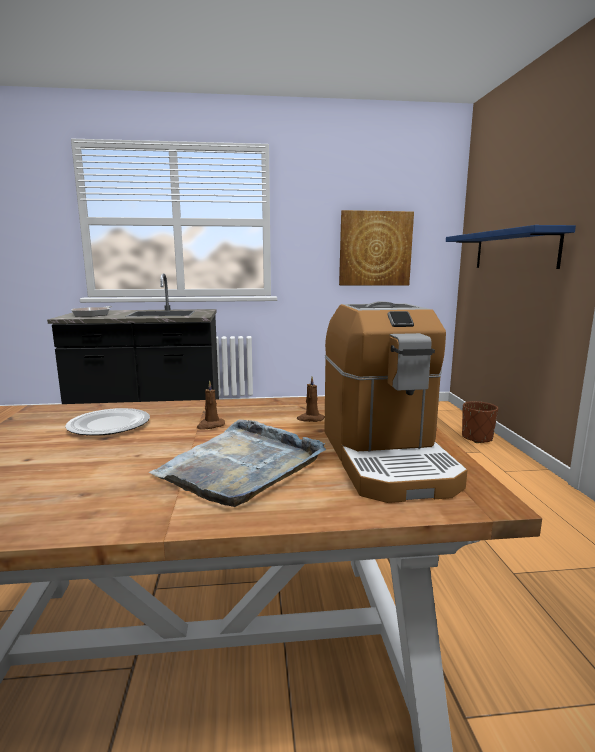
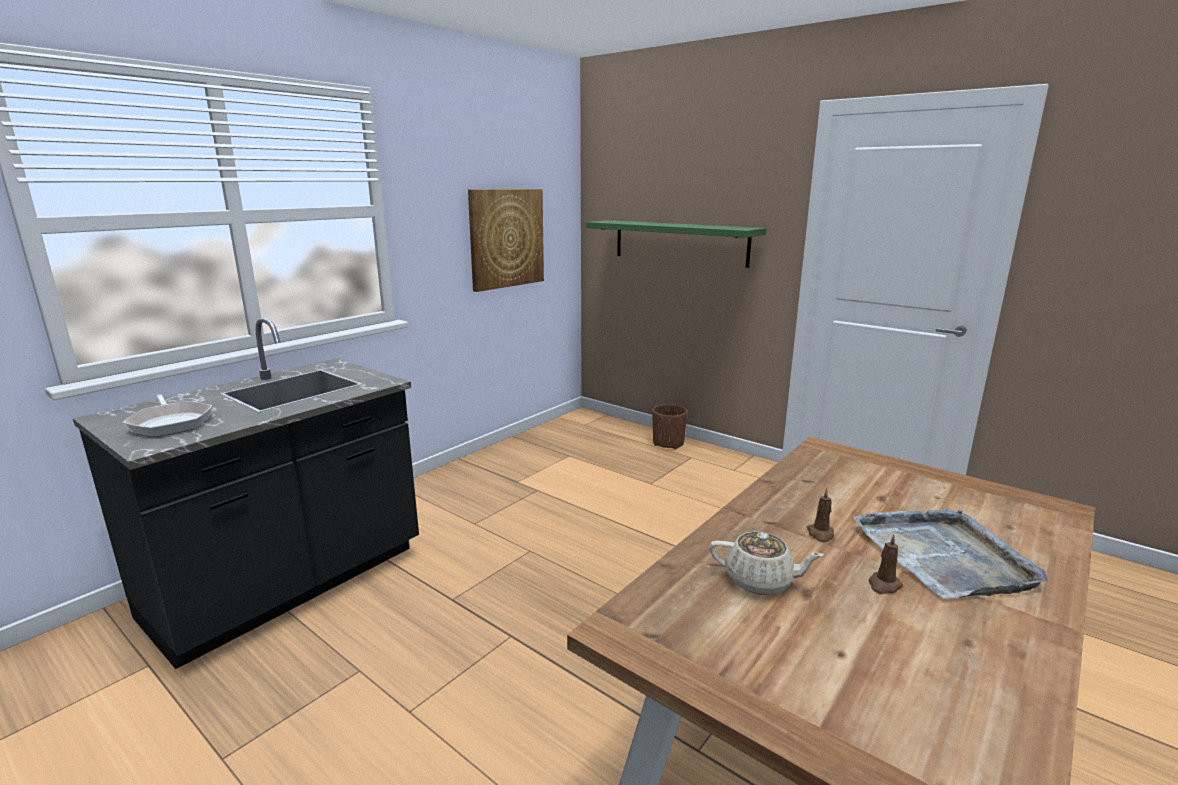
camera: 45 degrees left, 5 degrees up
plate [65,408,150,435] -> beige teapot [709,532,824,595]
brown candle [297,377,324,422] -> brown candle moved to [868,534,903,594]
coffee machine [324,301,467,503] -> none
blue shelf [446,225,576,269] -> green shelf [586,220,766,268]

